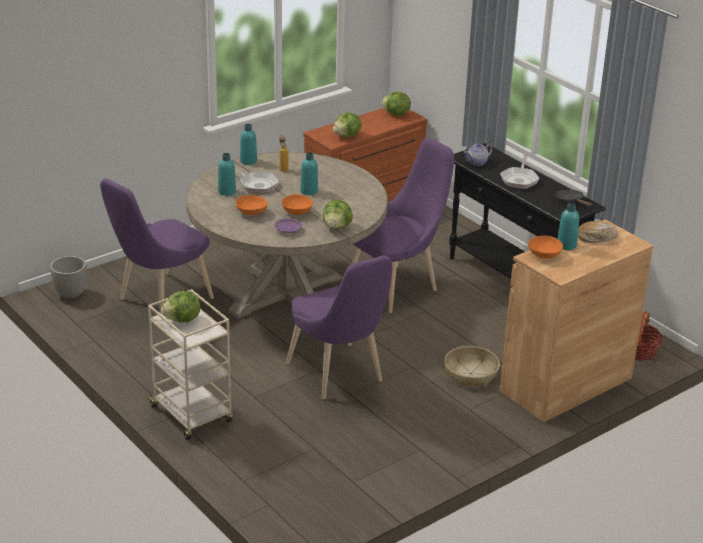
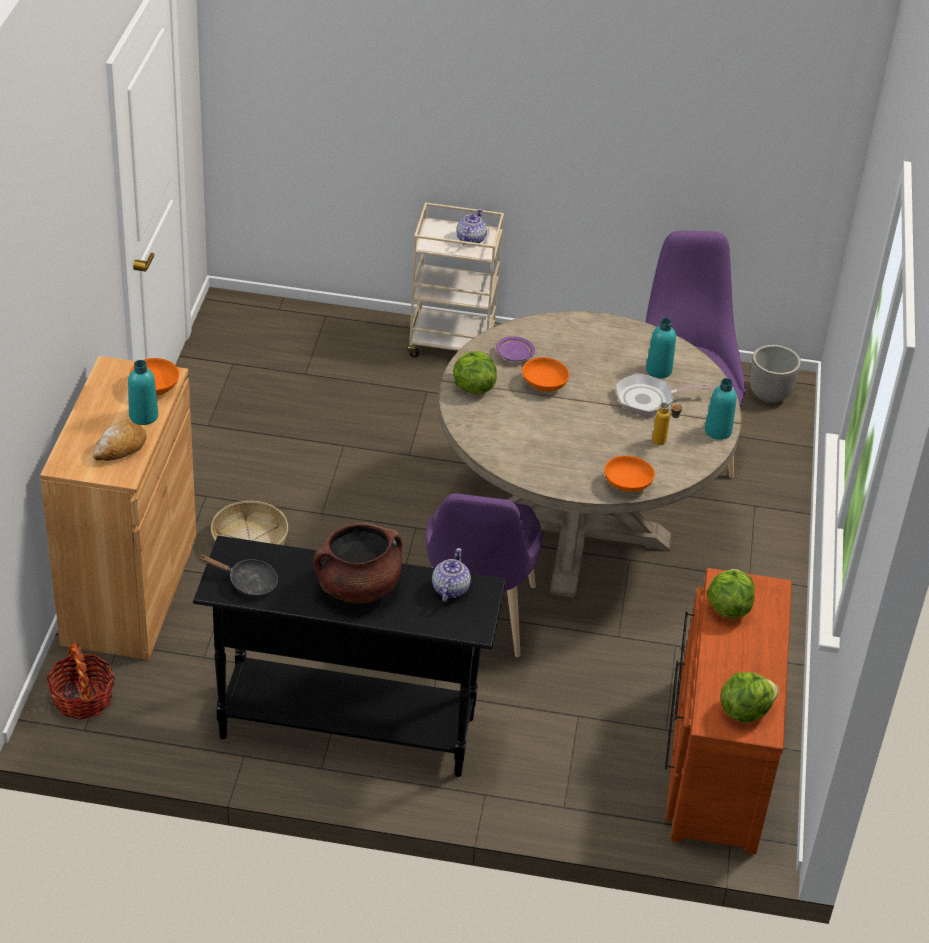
camera: 135 degrees right, 10 degrees up
lettuce [161,291,200,323] -> teapot [456,209,487,245]
orange bowl [235,195,268,215] -> orange bowl moved to [604,455,655,492]
purple chair [286,256,392,399] -> none
turquoise bottle [300,152,318,195] -> none
frying pan [500,154,540,189] -> brown cooking pot [313,523,402,603]

